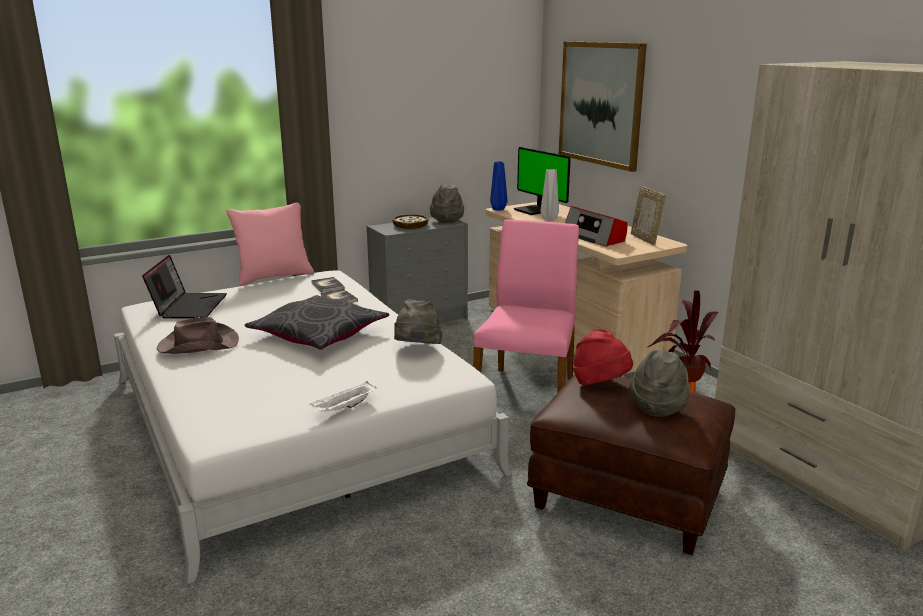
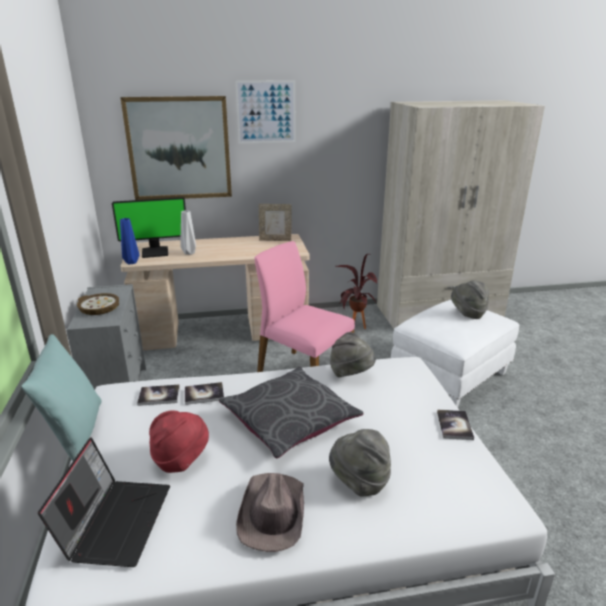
camera: 70 degrees left, 5 degrees up
laptop [142,255,227,318] -> laptop turned 75 degrees clockwise [38,437,170,567]
pink pillow [226,202,314,286] -> turquoise pillow [21,334,102,461]
white tray [310,381,376,412] -> book [437,410,474,440]
grey hat [430,184,464,223] -> grey hat moved to [329,429,391,497]
brown ottoman [527,375,736,555] -> white ottoman [391,300,520,408]
radio [565,206,628,247] -> none
red hat [573,329,633,386] -> red hat moved to [149,410,209,473]
none -> picture [235,80,296,143]

